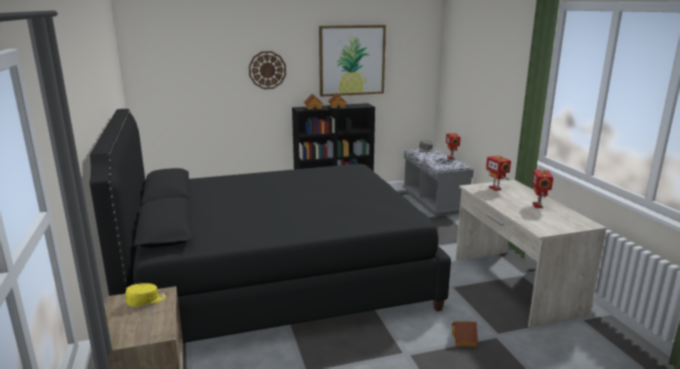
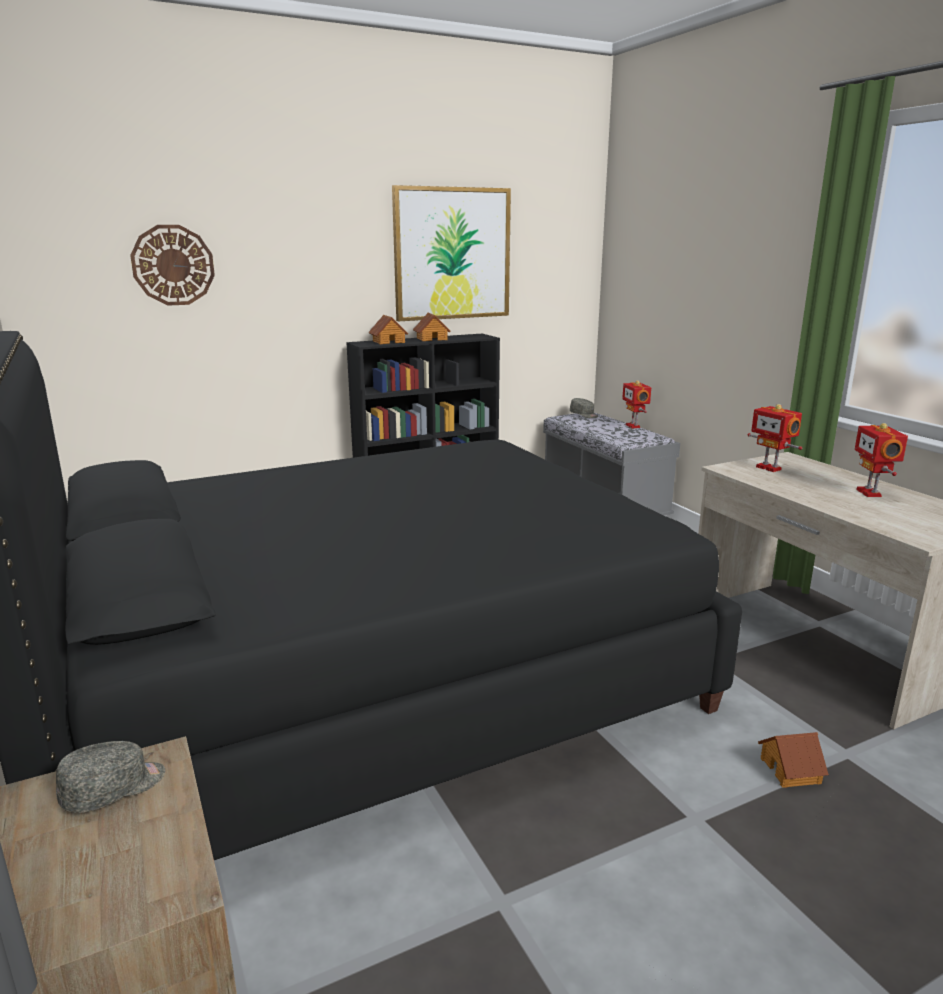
camera: 10 degrees left, 0 degrees up
yellow cap [125,283,166,307] -> grey cap [56,741,165,813]
wall clock [249,51,286,89] -> wall clock moved to [130,225,215,306]

